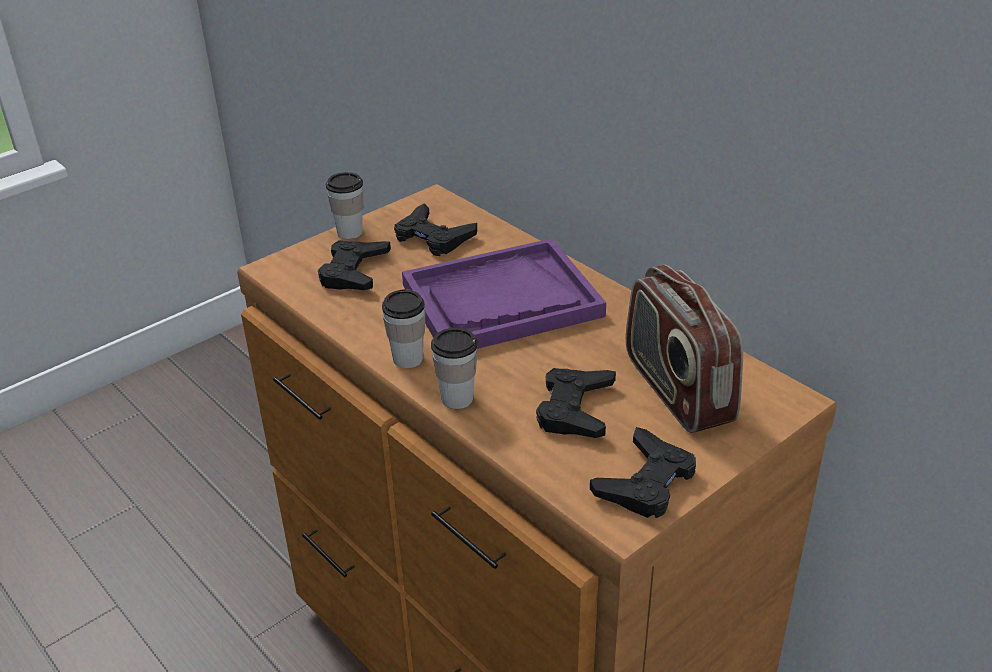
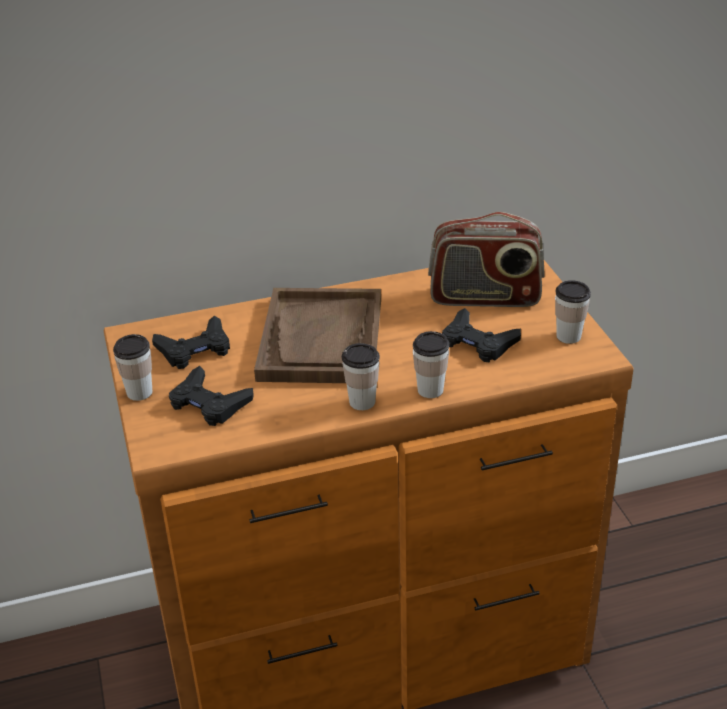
camera: 65 degrees left, 0 degrees up
purple tray [402,239,606,349] -> brown tray [254,288,381,383]
black game controller [590,427,696,518] -> cup [555,280,591,344]

